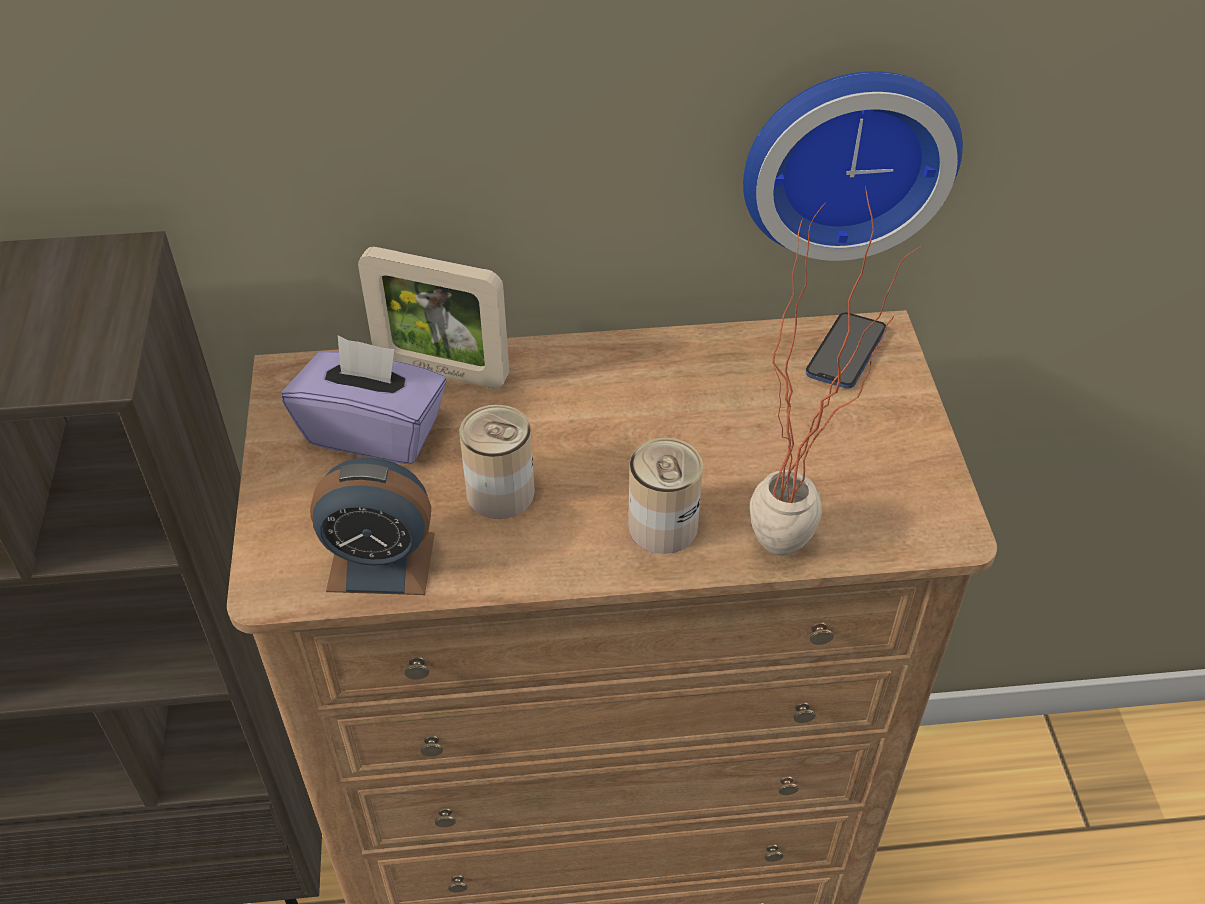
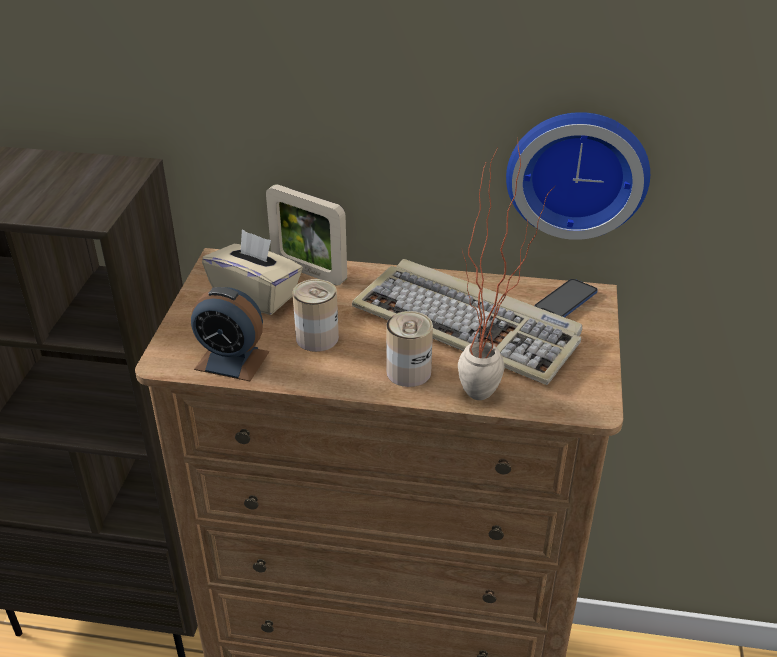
camera: 15 degrees right, 10 degrees down
purple tissue box [282,336,447,464] -> beige tissue box [202,229,303,315]
none -> keyboard [352,259,582,385]

